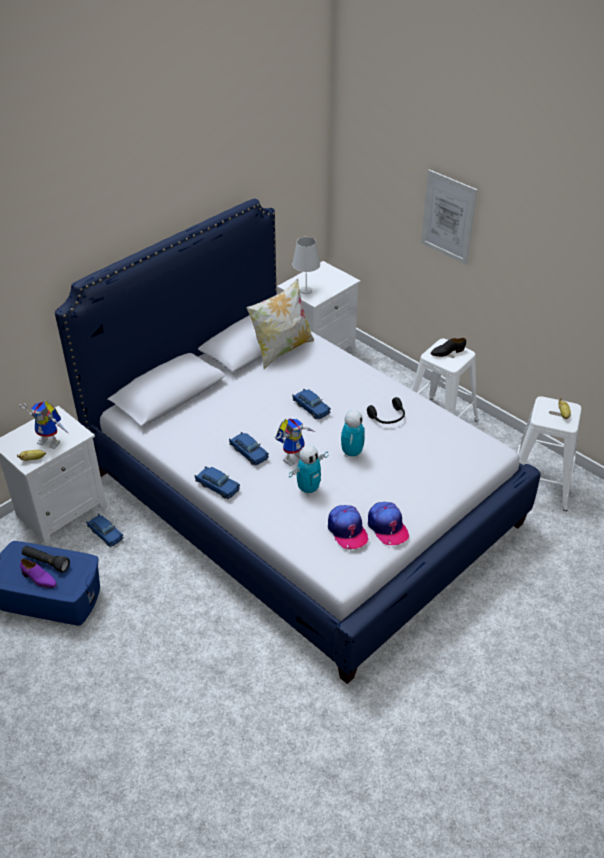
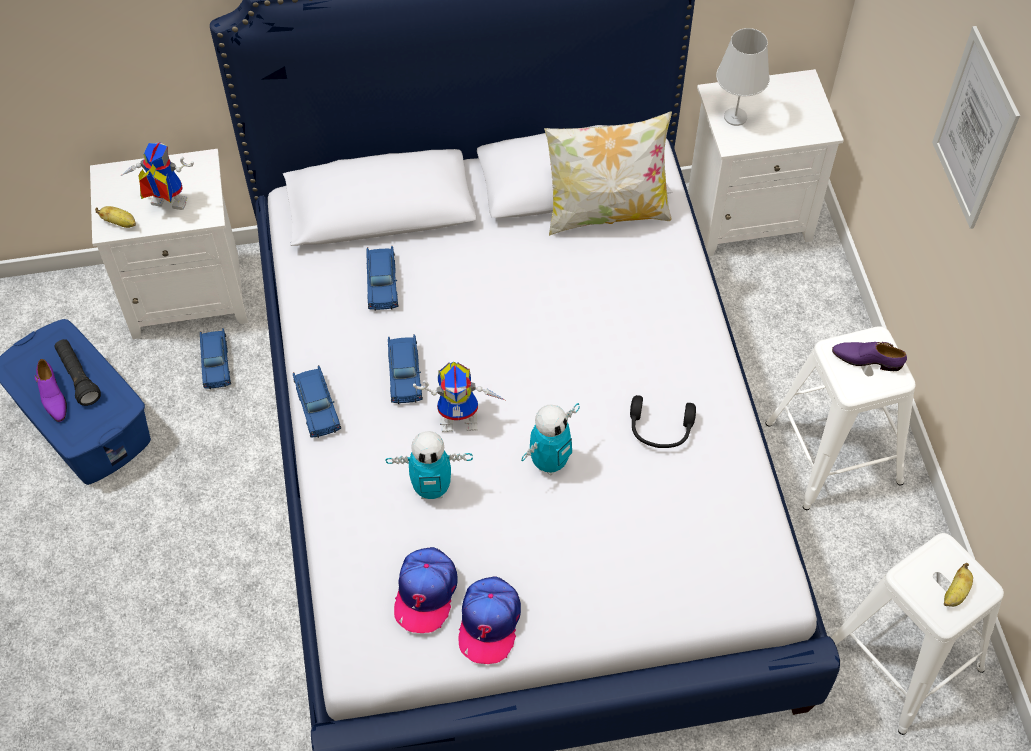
camera: 35 degrees right, 15 degrees up
toy robot [20,401,69,449] -> toy robot turned 135 degrees clockwise [121,143,194,210]
blue toy car [292,389,331,420] -> blue toy car moved to [366,246,398,311]
black shoe [431,338,466,357] -> purple shoe [832,342,907,371]

